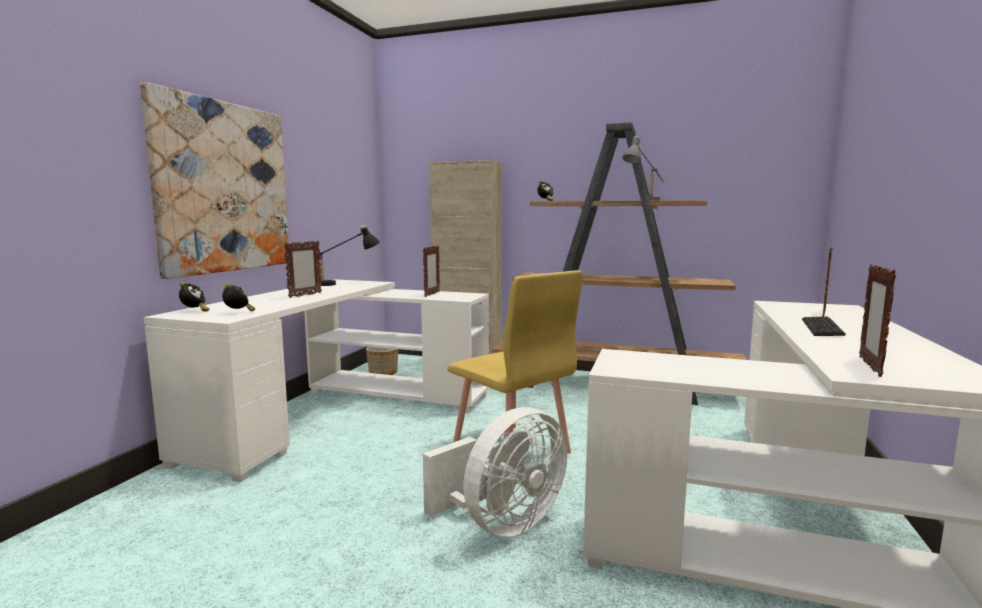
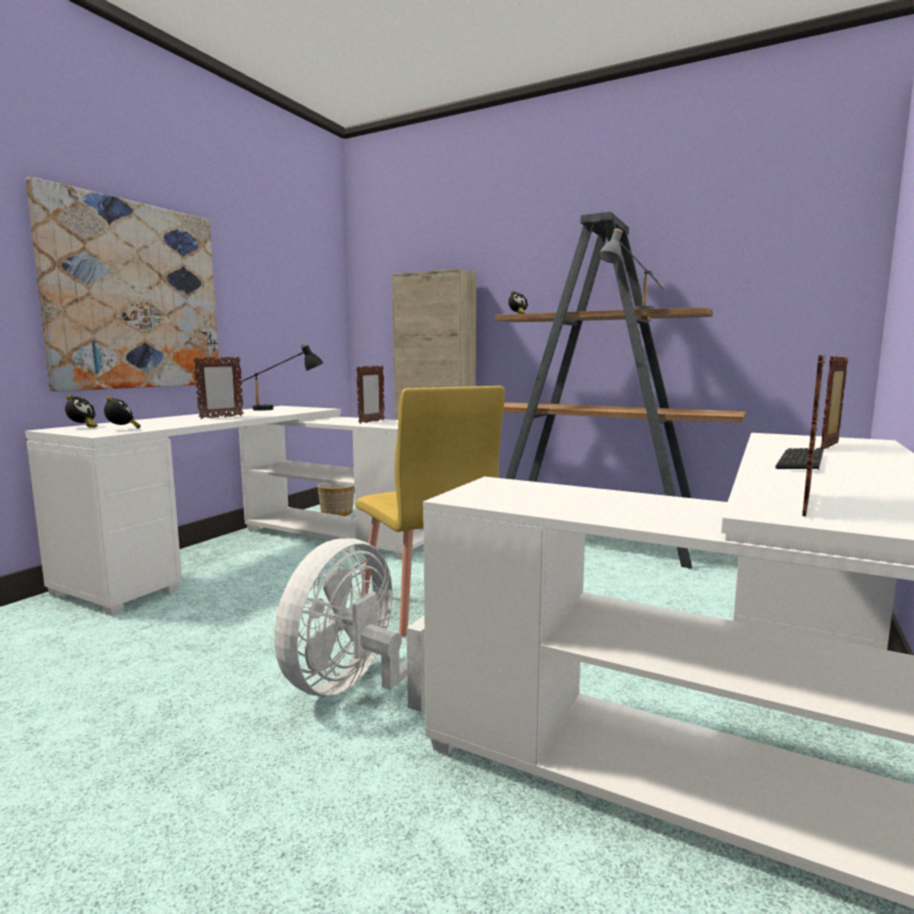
camera: 10 degrees right, 0 degrees up
white fan [423,407,567,537] -> white fan turned 150 degrees clockwise [274,538,425,712]

